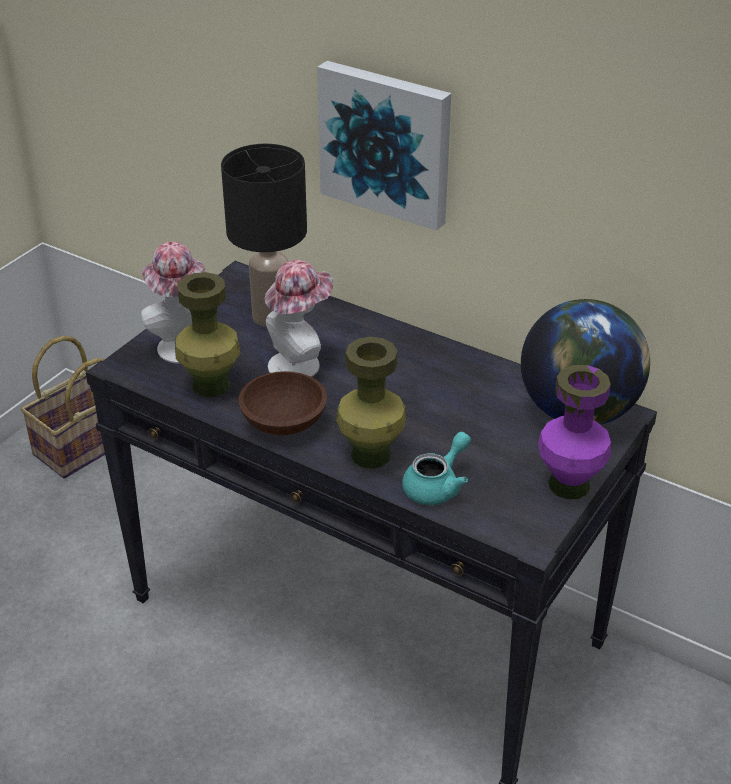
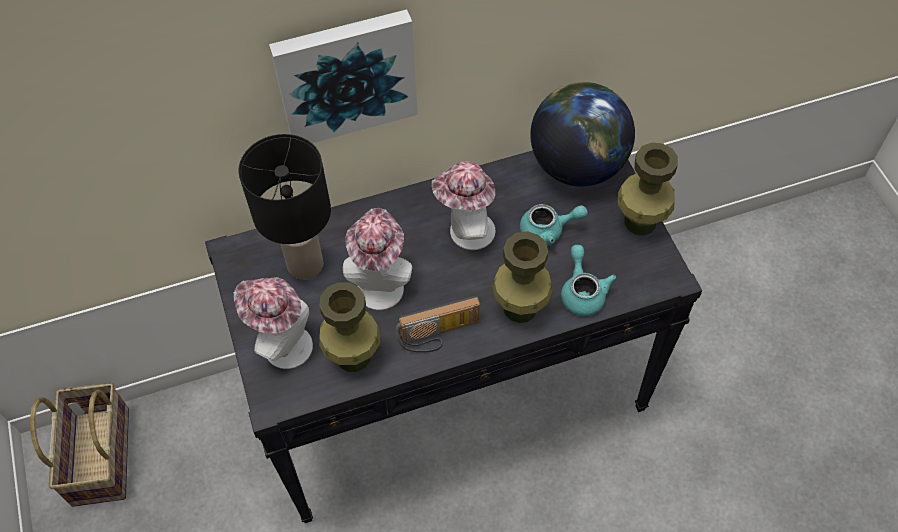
camera: 50 degrees left, 20 degrees up
brown bowl [239,371,327,435] -> radio [396,296,480,353]
purple vase [538,365,611,499] -> green vase [618,143,678,236]
none -> hat [432,161,495,250]
none -> turquoise teapot [520,204,588,246]

